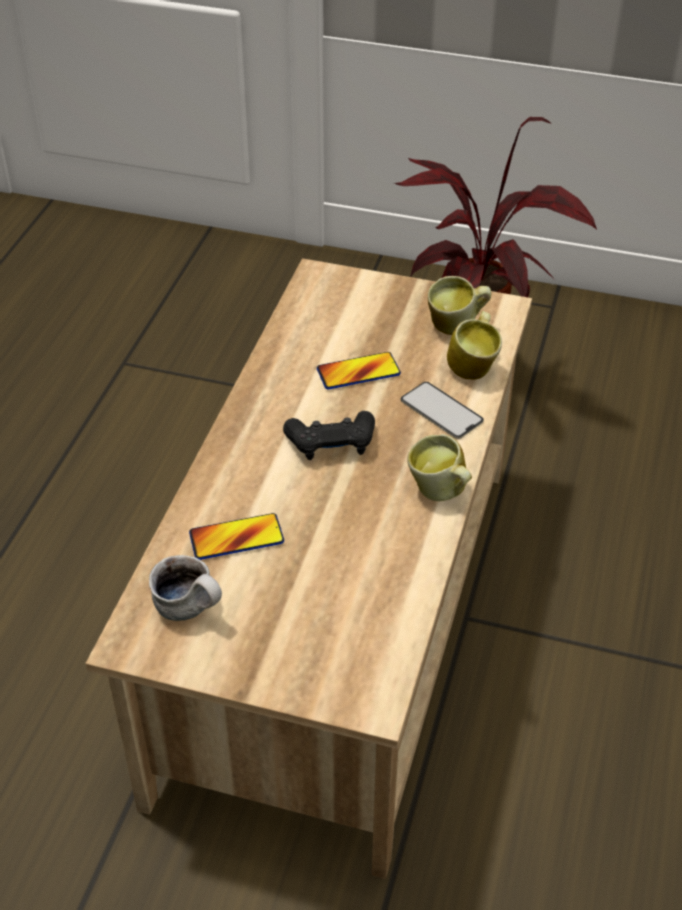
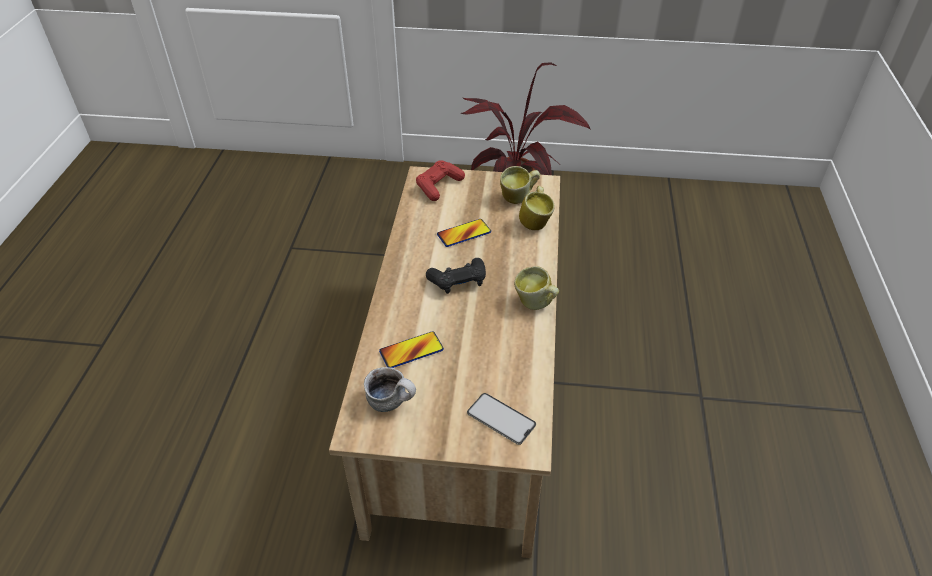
camera: 10 degrees left, 0 degrees up
phone [401,382,484,439] -> phone moved to [467,393,536,445]
none -> red game controller [416,160,465,201]

